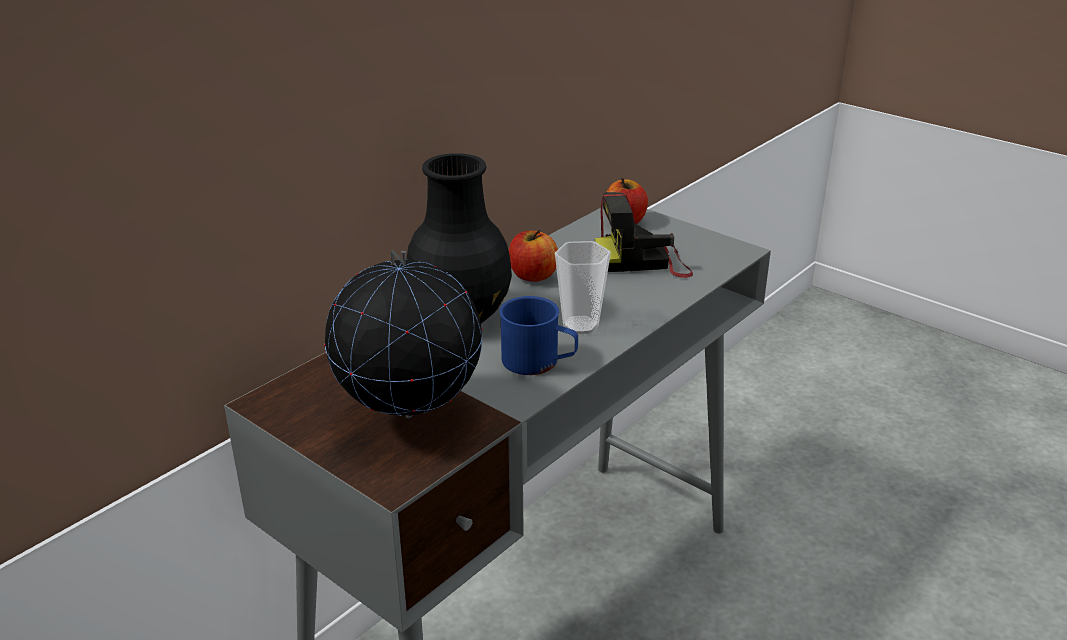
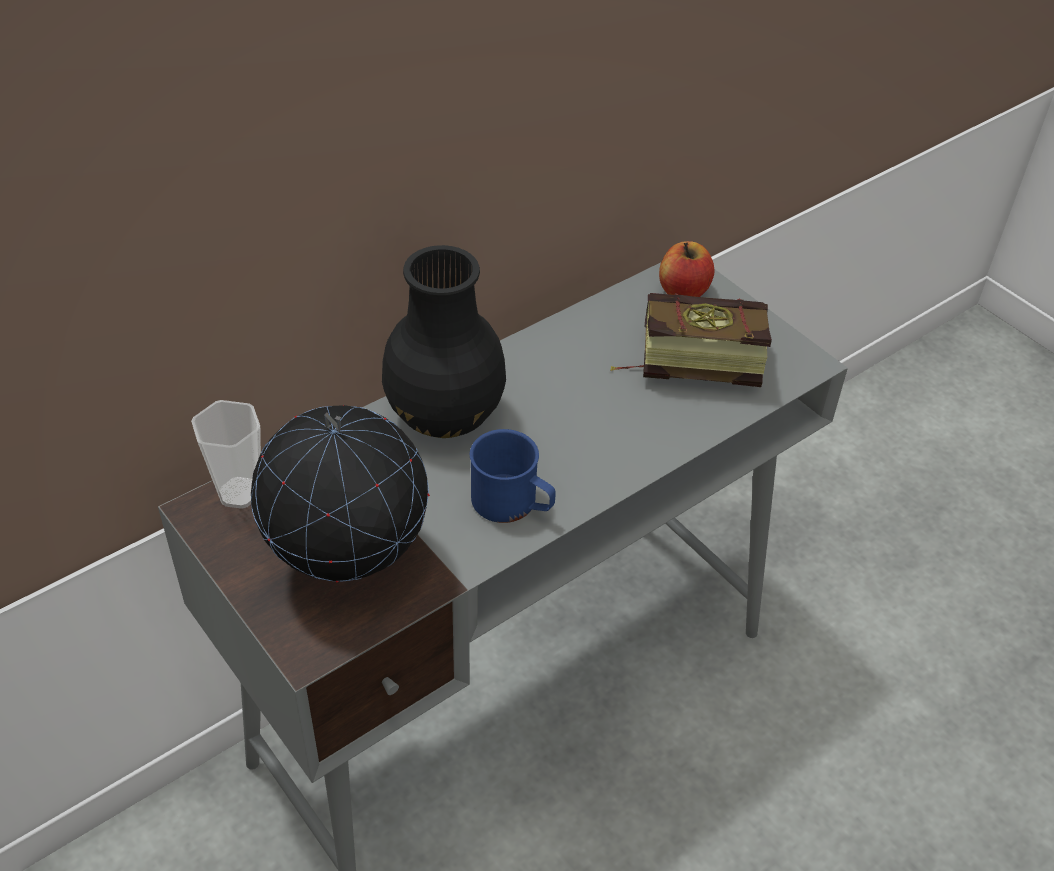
camera: 10 degrees right, 15 degrees up
apple [509,230,558,282] -> none
cup [555,241,611,334] -> cup moved to [191,400,261,509]
camera [595,192,693,278] -> book [610,293,772,387]

